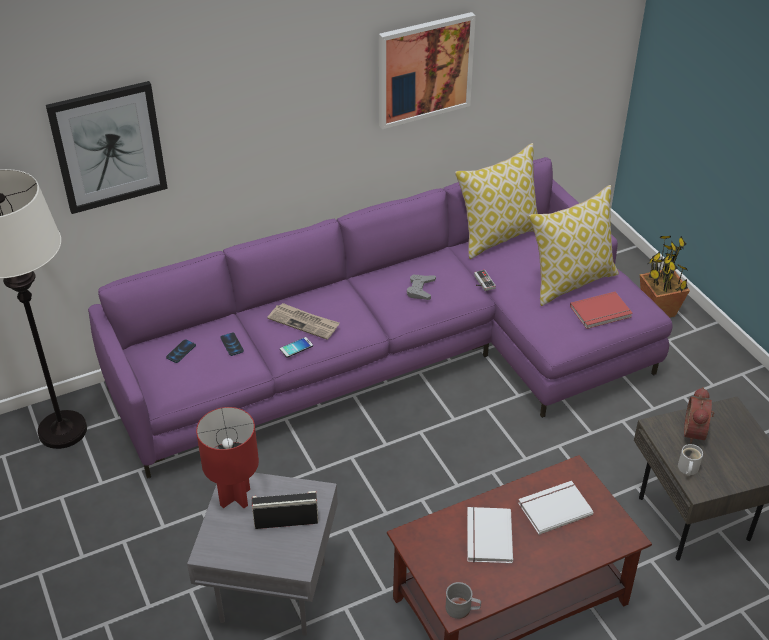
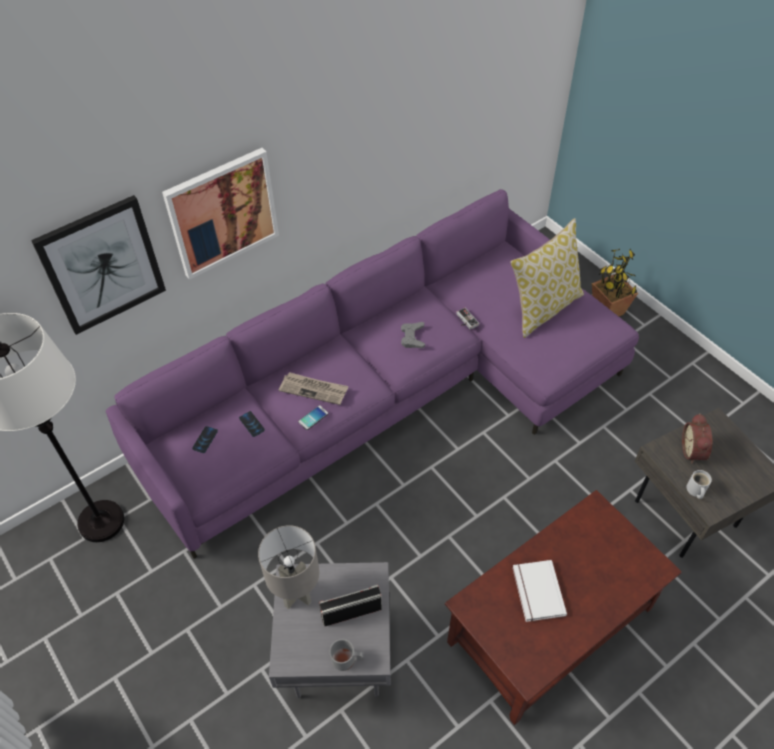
camera: 10 degrees left, 10 degrees up
red table lamp [196,407,259,508] -> grey table lamp [258,525,320,609]
picture [379,12,476,129] -> picture moved to [162,148,279,280]
grey mug [446,582,481,619] -> grey mug moved to [329,639,363,671]
pillow [455,143,538,259] -> none
white book [518,481,593,535] -> none
red book [570,292,633,329] -> none

